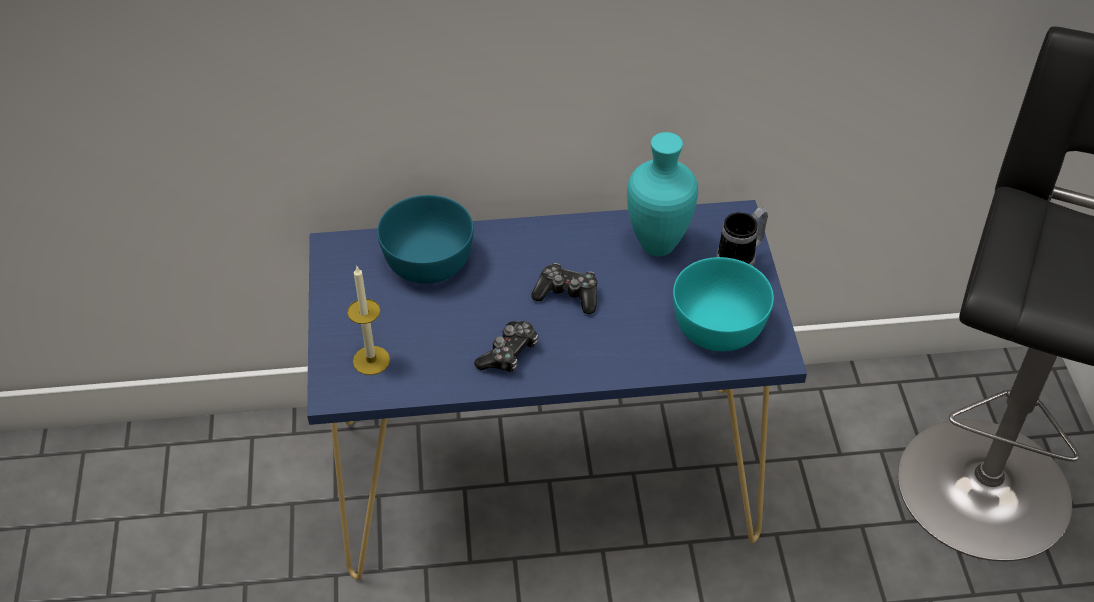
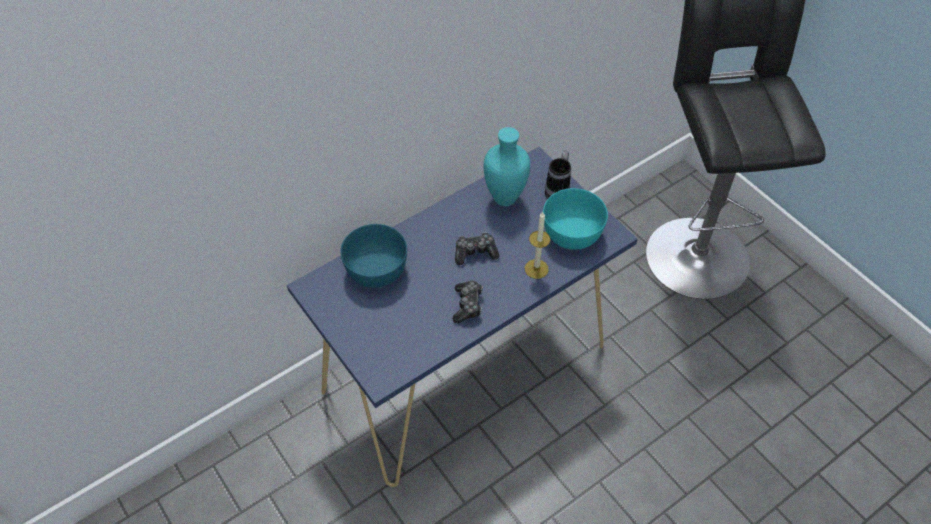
camera: 30 degrees left, 5 degrees up
candle [347,267,390,375] -> candle moved to [525,212,550,279]

